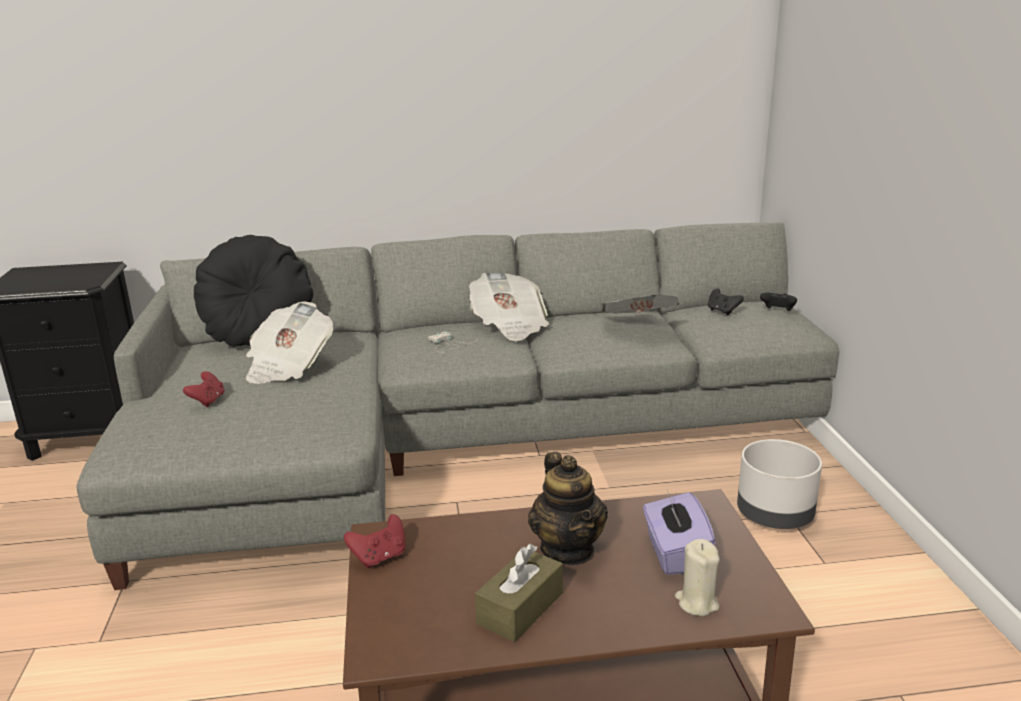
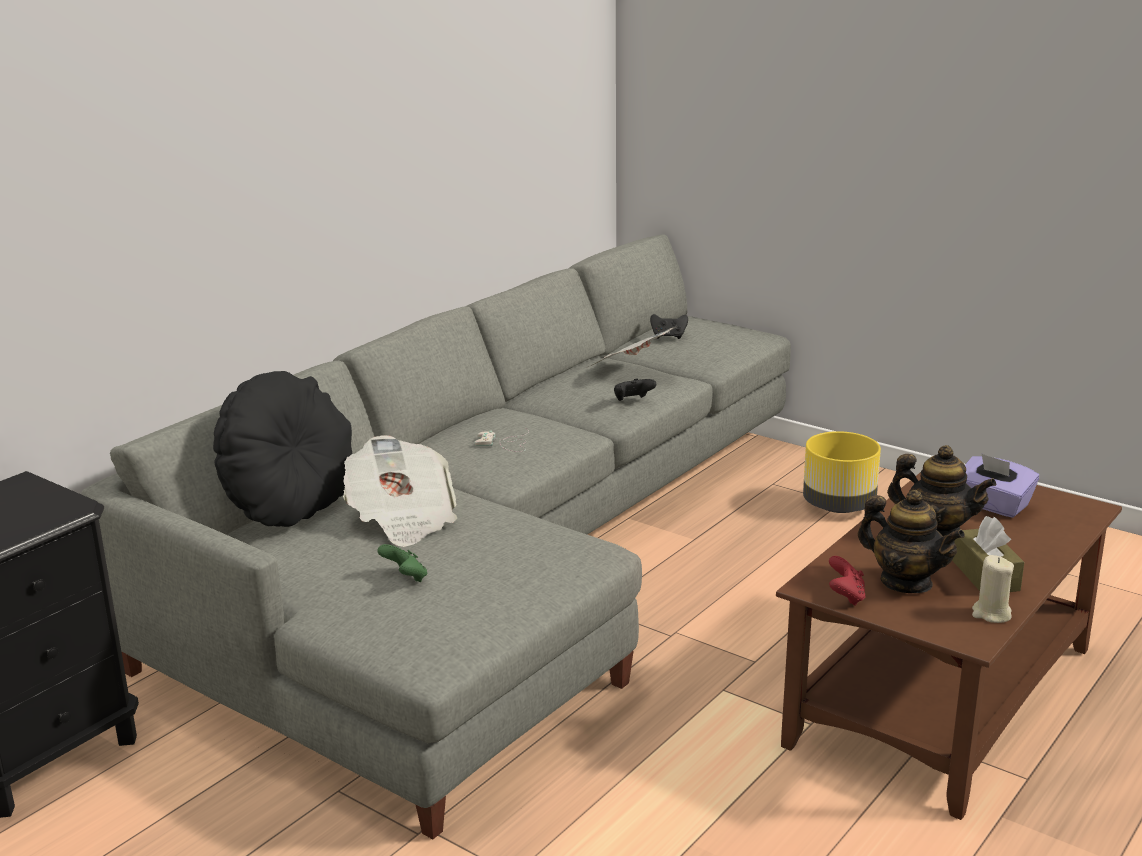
camera: 45 degrees left, 0 degrees up
red game controller [183,371,225,407] -> green game controller [377,544,427,582]
newspaper [469,273,549,342] -> none
beige candle [675,539,720,616] -> beige candle moved to [972,555,1014,623]
grey planter [737,439,822,529] -> yellow planter [803,431,881,513]
black game controller [760,293,797,311] -> black game controller moved to [614,378,656,401]
none -> teapot [858,490,965,593]

